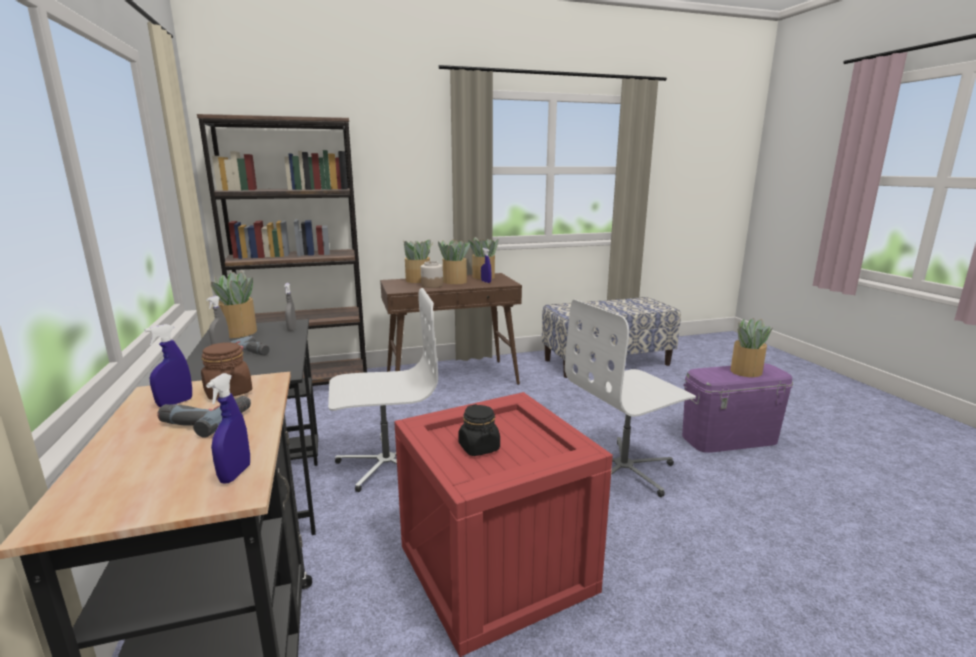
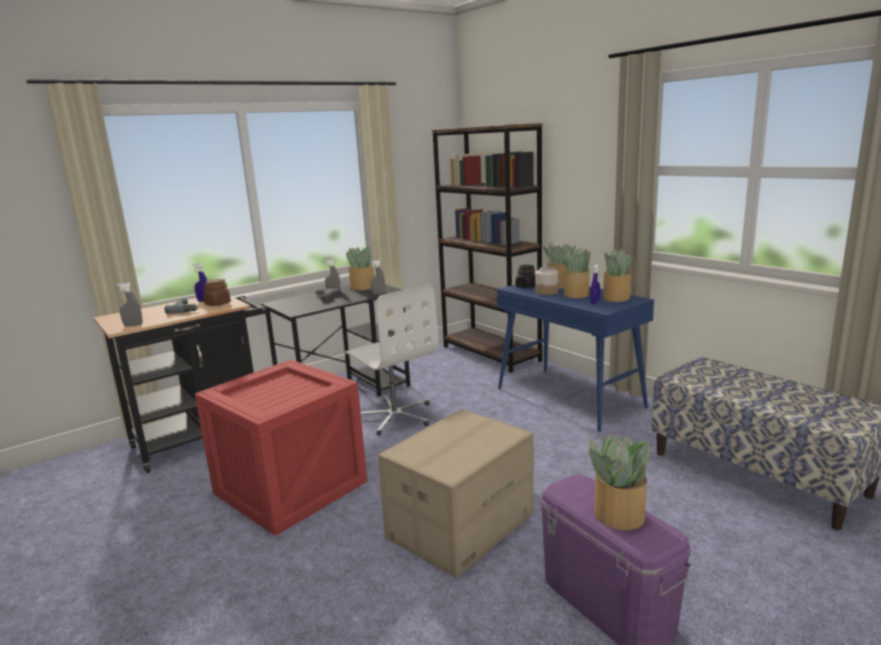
camera: 70 degrees right, 0 degrees up
blue spray bottle [206,373,250,483] -> grey spray bottle [117,283,142,326]
brown console table [380,273,522,385] -> blue console table [497,285,654,432]
black jar [459,404,500,456] -> black jar moved to [515,265,535,288]
white office chair [565,299,696,497] -> cardboard box [378,409,534,578]

